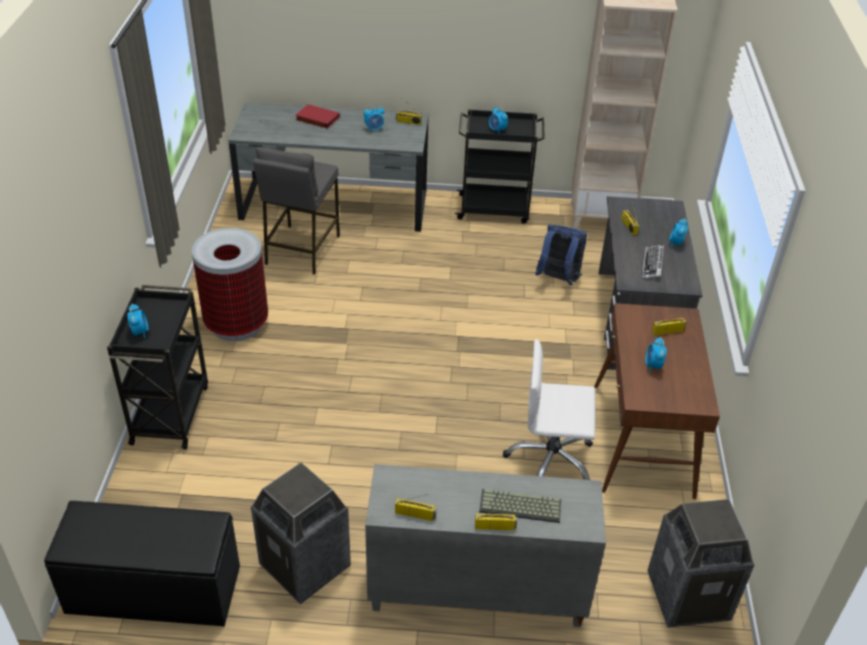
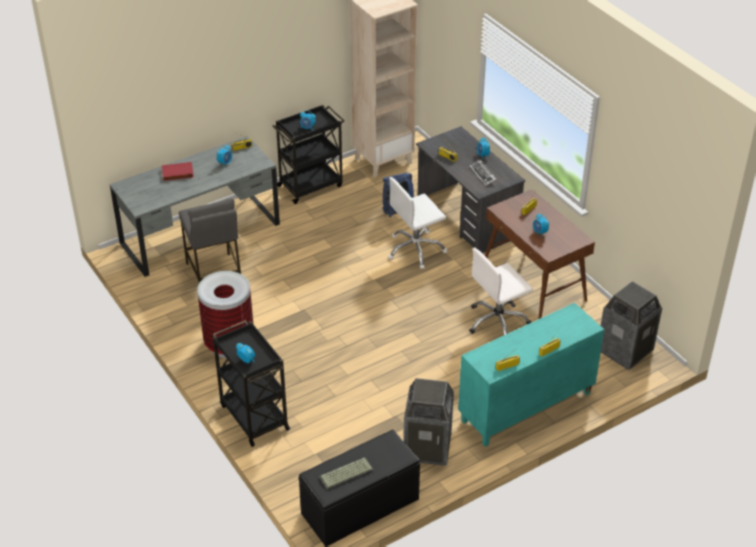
camera: 35 degrees left, 0 degrees up
grey cabinet [365,464,606,627] -> turquoise cabinet [458,303,604,447]
keyboard [479,489,561,523] -> keyboard moved to [319,457,374,490]
none -> white office chair [388,177,447,269]

